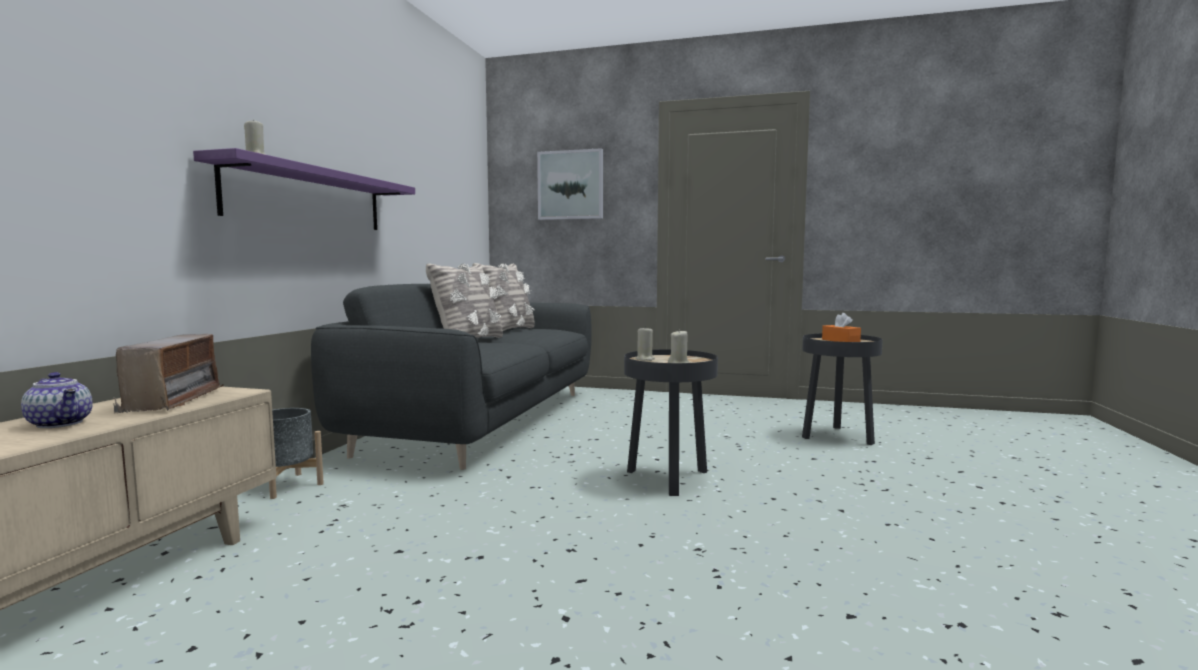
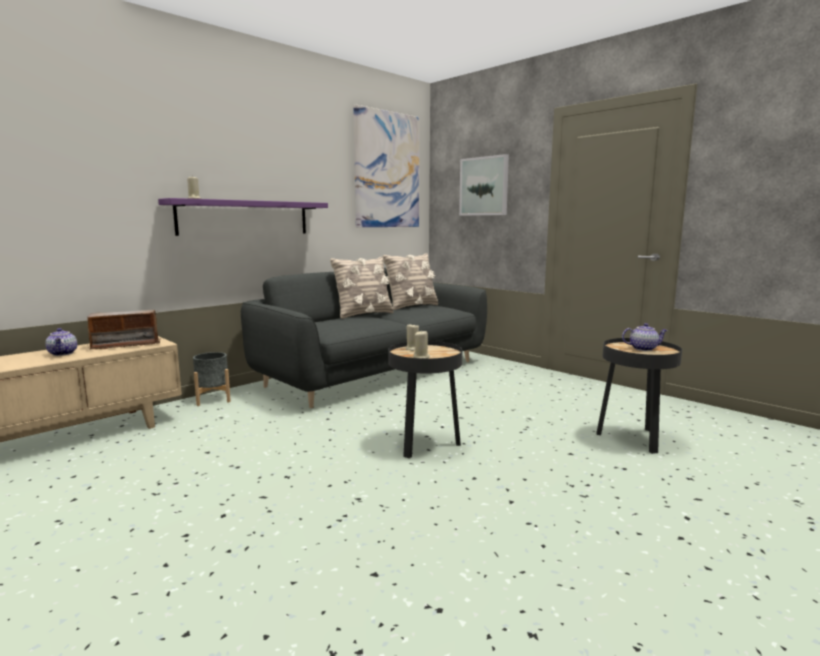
camera: 30 degrees right, 5 degrees up
radio [113,334,224,414] -> radio turned 45 degrees clockwise [87,310,160,350]
orange tissue box [822,313,861,342] -> teapot [622,323,668,351]
none -> picture [353,105,419,227]

